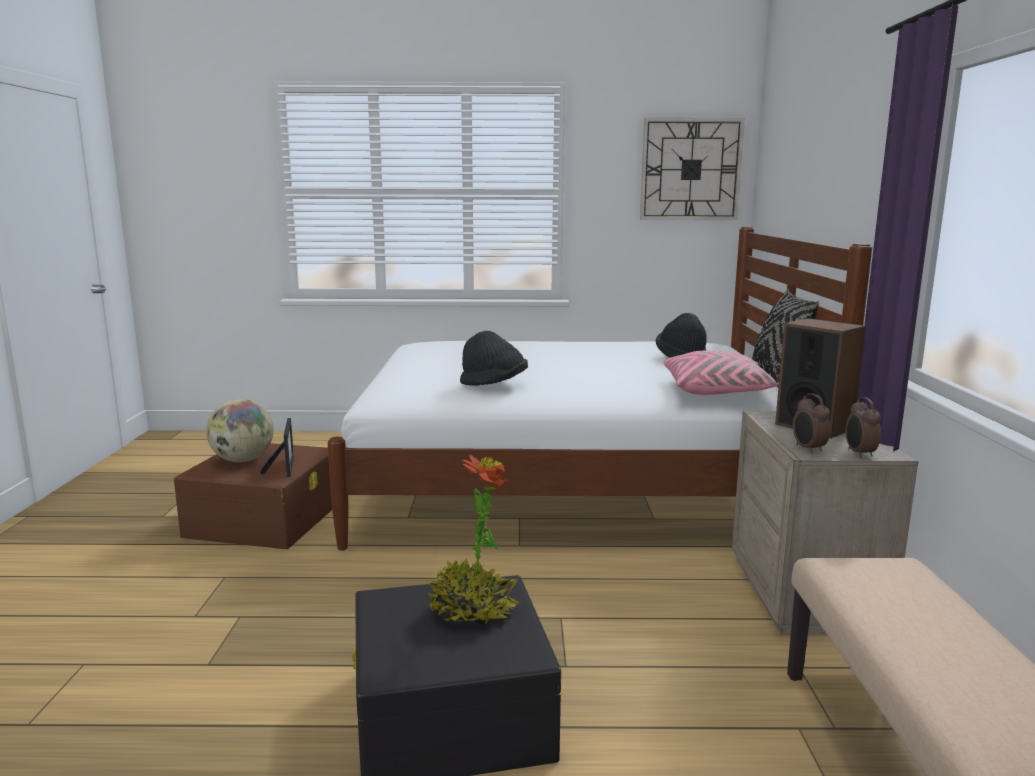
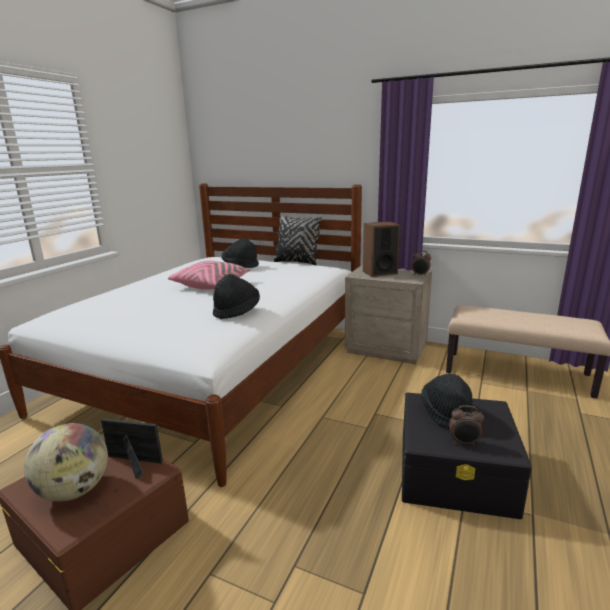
camera: 65 degrees left, 5 degrees up
potted plant [427,455,519,625] -> black hat [421,374,473,429]
wall clock [640,118,745,220] -> none
pink pillow [663,351,779,395] -> pink pillow moved to [168,261,251,289]
alarm clock [793,393,831,454] -> alarm clock moved to [449,405,484,446]

